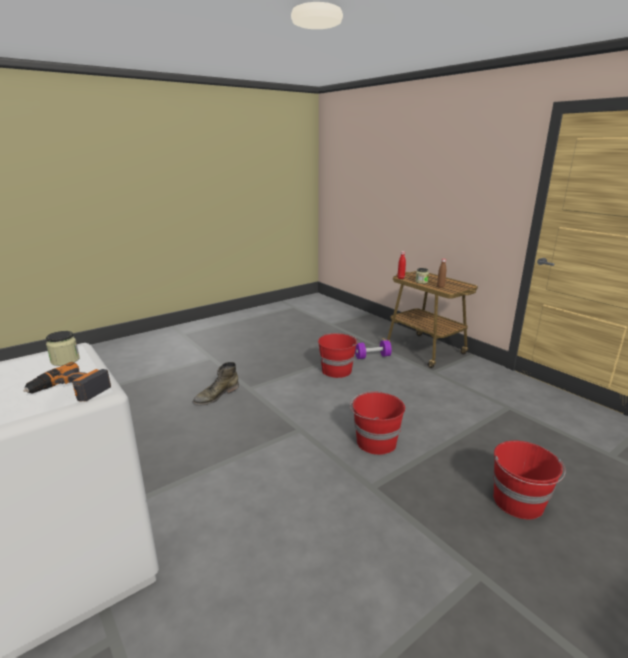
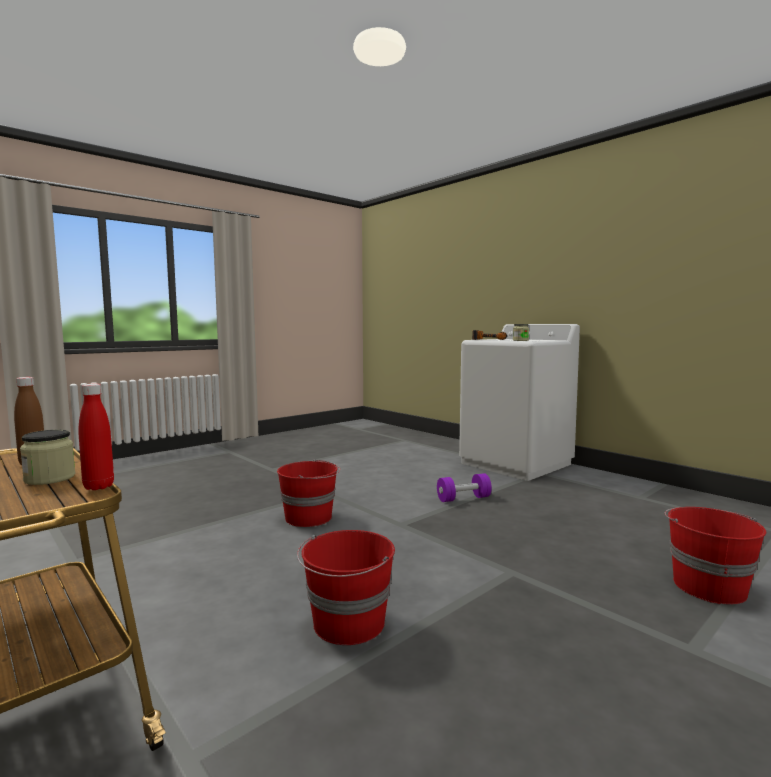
camera: 175 degrees right, 15 degrees down
green boot [193,362,239,406] -> none
purple dumbbell [355,340,392,359] -> purple dumbbell moved to [437,473,492,502]
red bucket [493,441,566,520] -> red bucket moved to [665,507,766,604]

